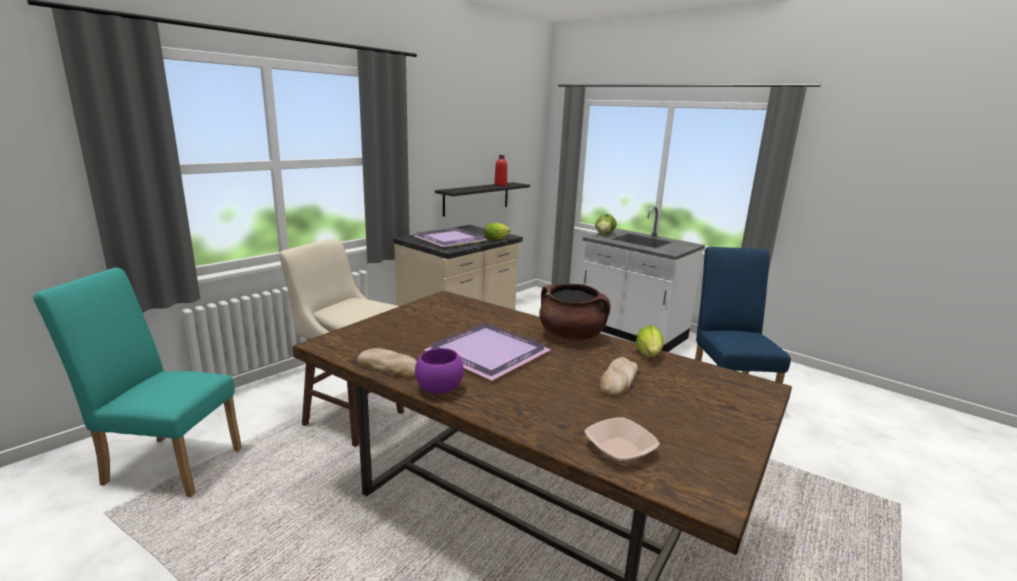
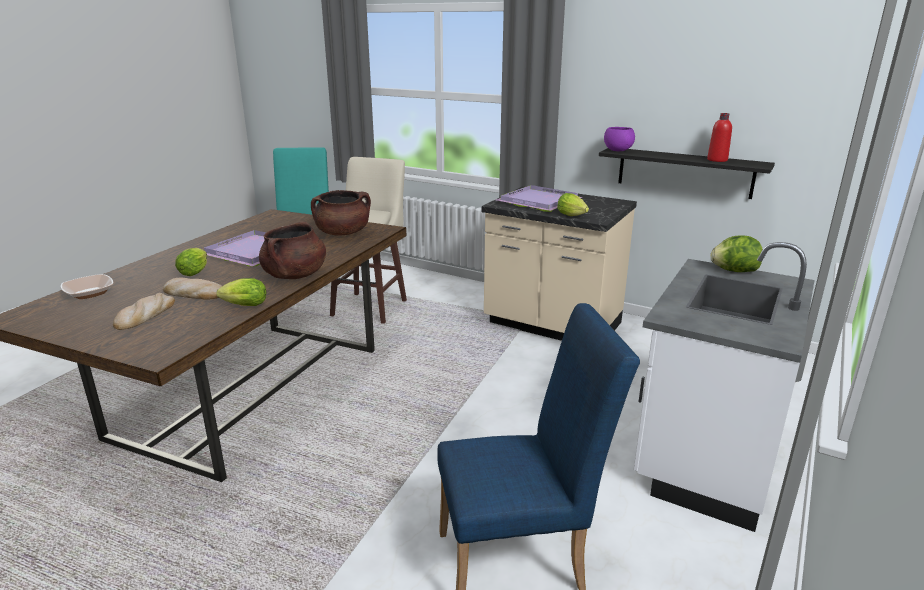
camera: 80 degrees right, 5 degrees up
bread [357,348,417,379] -> bread moved to [113,293,175,330]
purple bowl [415,348,464,394] -> purple bowl moved to [604,127,635,151]
none -> lettuce [175,248,207,276]
none -> brown cooking pot [311,190,371,236]

